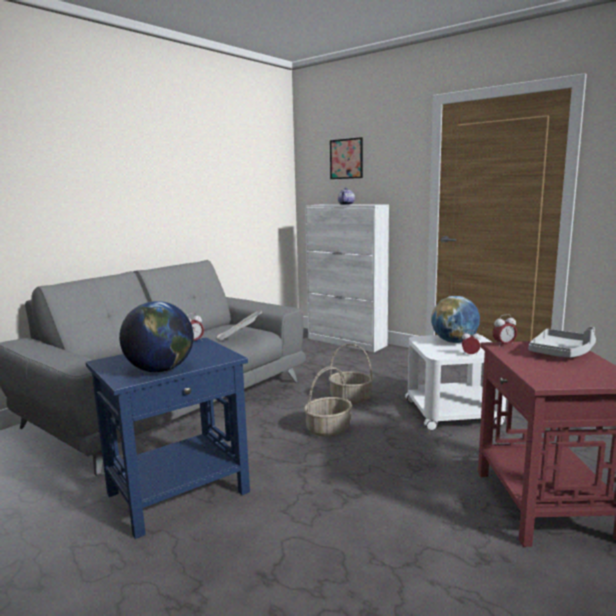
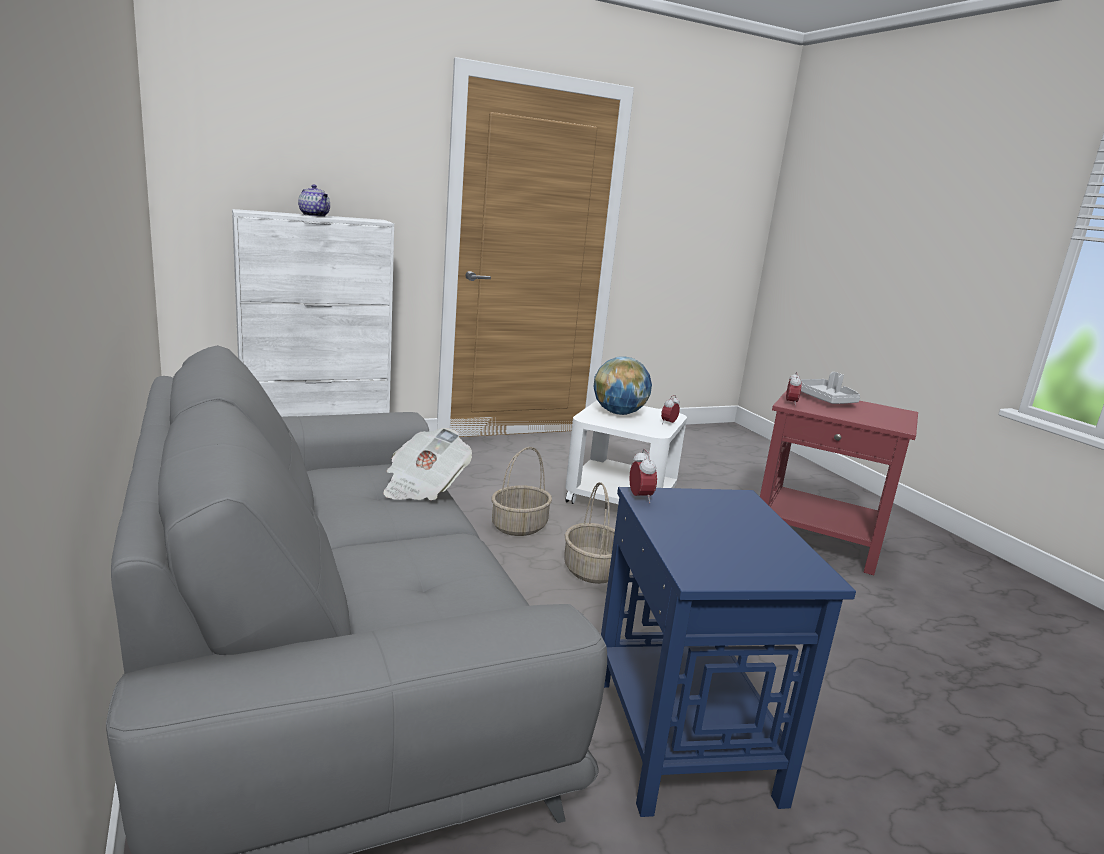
camera: 65 degrees left, 5 degrees up
globe [119,301,194,372] -> none
picture [330,137,363,179] -> none

